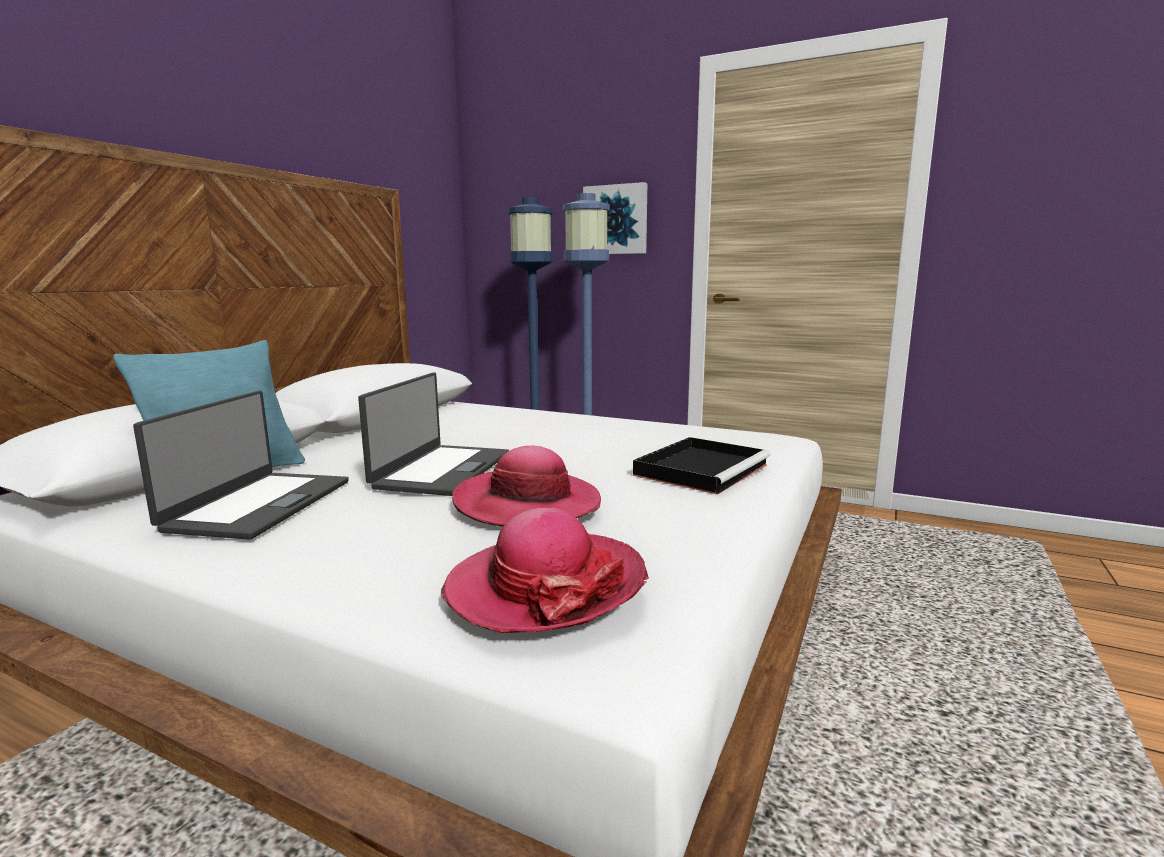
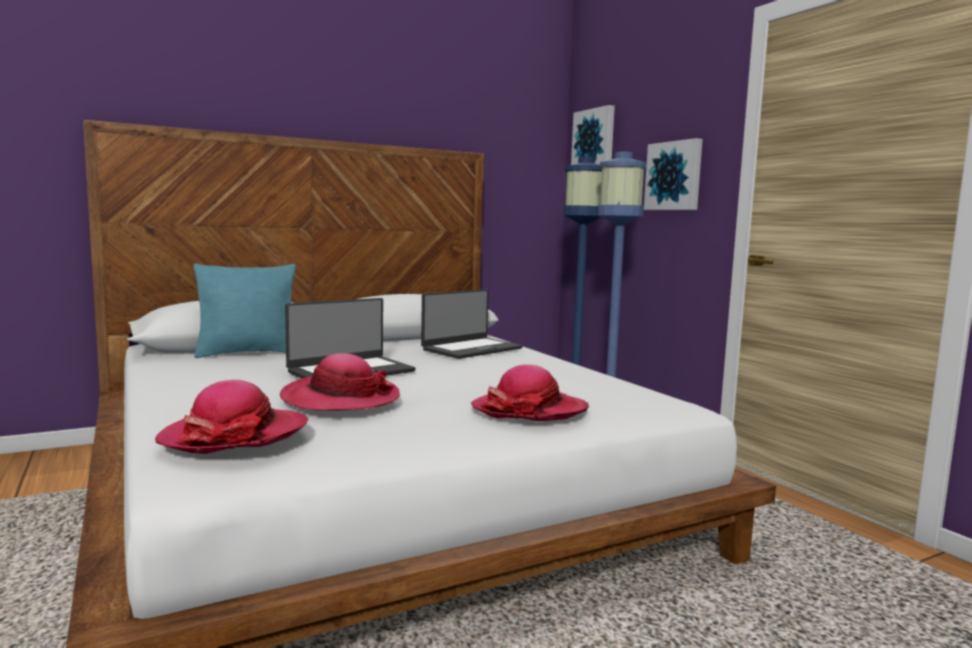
camera: 35 degrees right, 5 degrees down
laptop [133,391,349,540] -> laptop moved to [421,289,523,359]
black tray [633,437,770,495] -> hat [471,364,589,421]
none -> picture [571,105,615,165]

